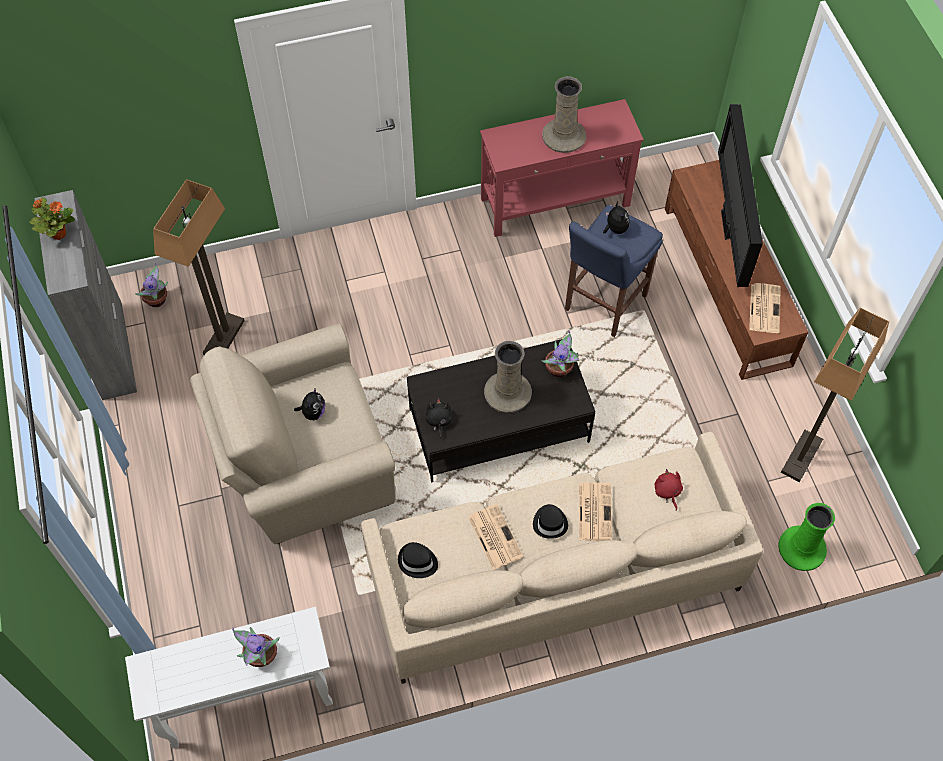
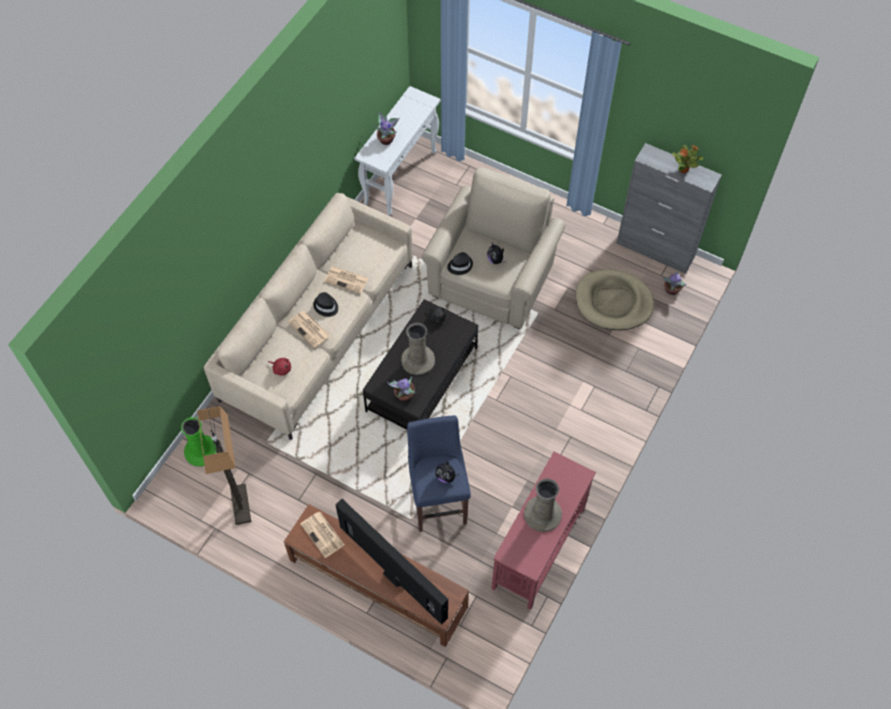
camera: 135 degrees right, 0 degrees up
floor lamp [153,179,244,355] -> beige dog bed [576,269,654,330]
black hat [398,542,438,578] -> black hat moved to [447,252,473,275]

